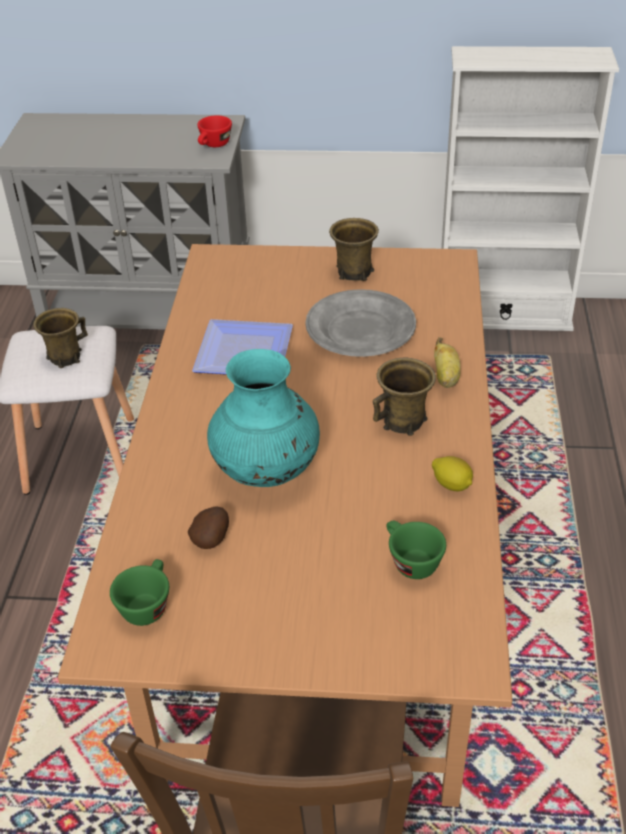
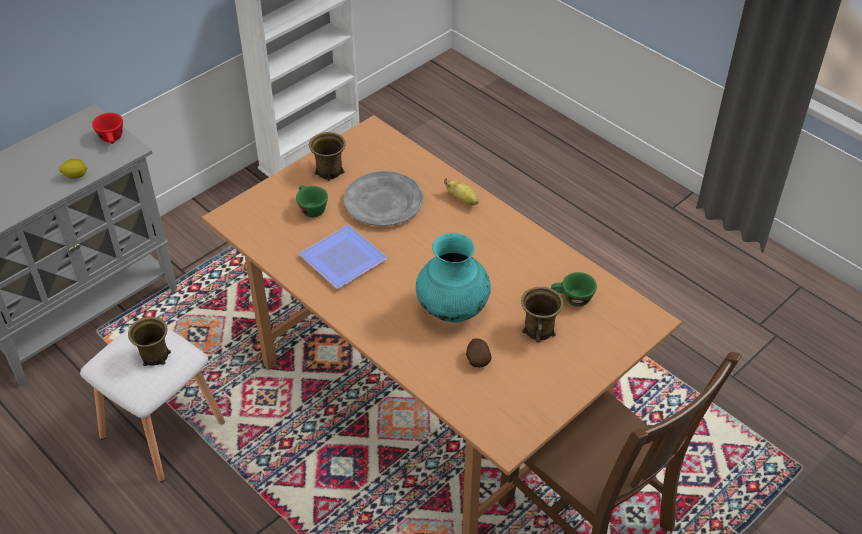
camera: 50 degrees left, 5 degrees up
green cup [110,559,169,626] -> green cup moved to [296,185,328,217]
brown mug [373,358,436,436] -> brown mug moved to [521,287,564,343]
lemon [432,456,473,491] -> lemon moved to [59,159,87,179]

